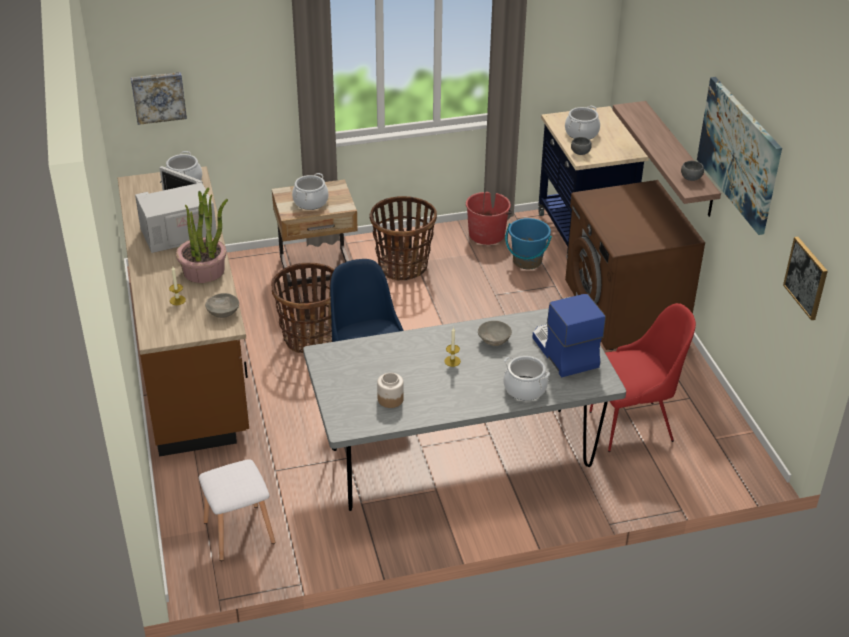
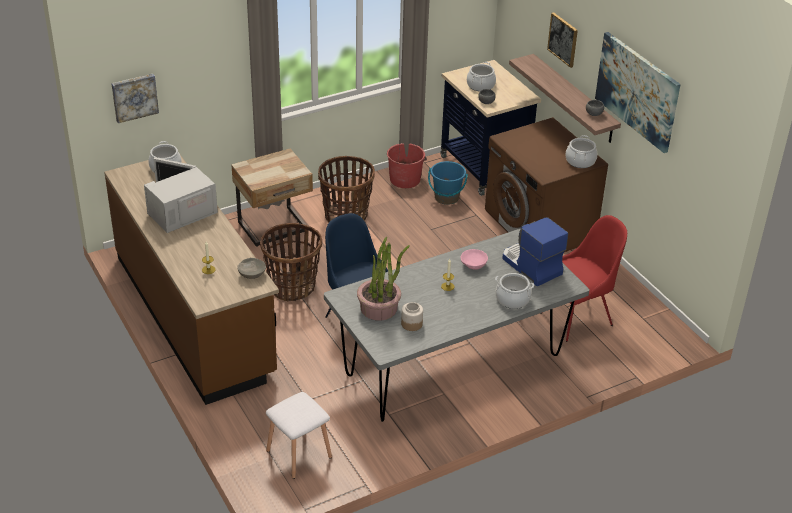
camera: 15 degrees left, 0 degrees up
potted plant [176,188,228,283] -> potted plant moved to [357,237,410,321]
cooking pot [292,173,329,210] -> cooking pot moved to [566,135,597,168]
grey bowl [478,321,512,346] -> pink bowl [460,249,488,270]
picture [783,237,828,320] -> picture moved to [547,12,578,68]

